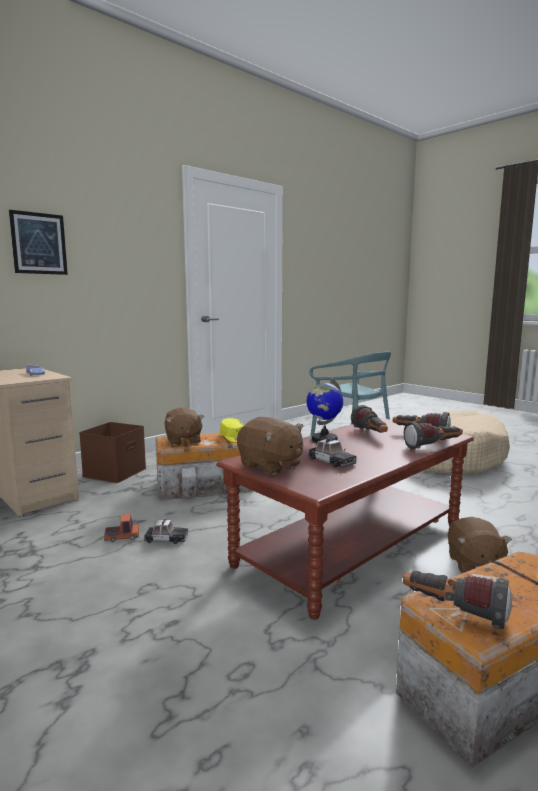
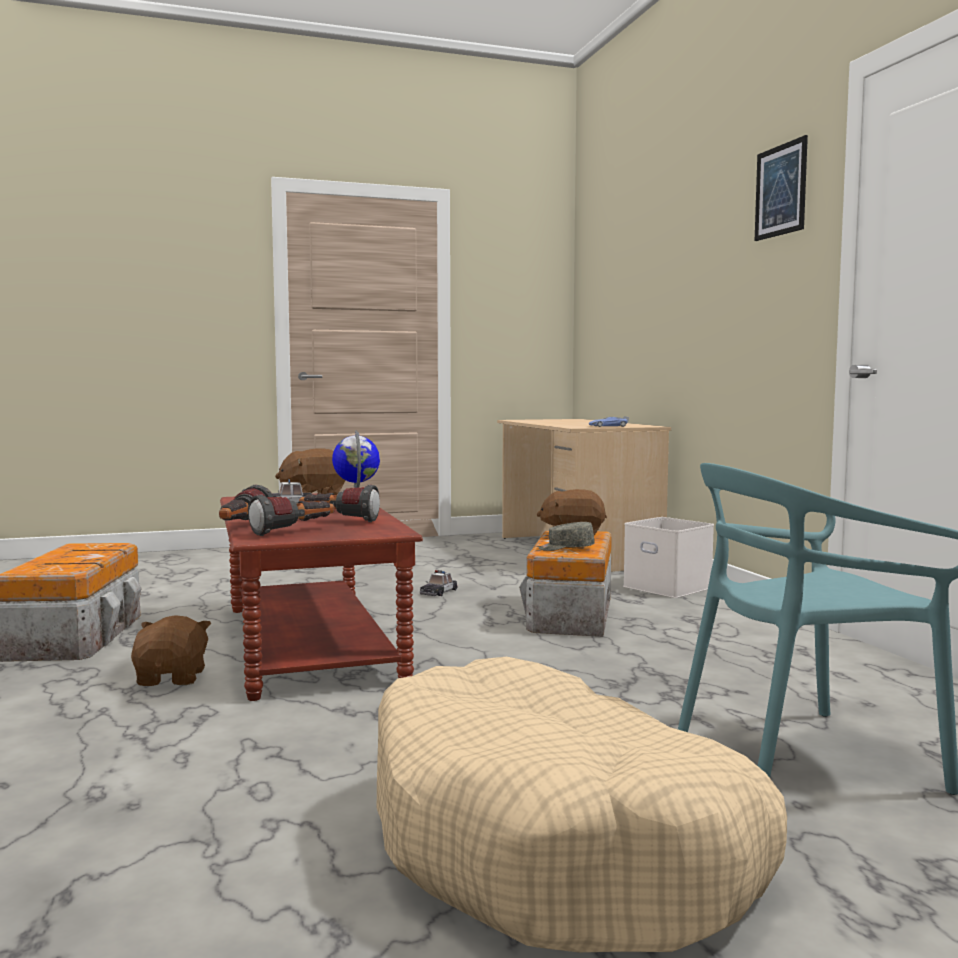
camera: 115 degrees right, 5 degrees down
picture [9,210,68,275] -> picture moved to [755,135,808,241]
brown storage box [79,422,146,483] -> white storage box [623,517,714,598]
toy truck [104,514,139,542] -> none
yellow cap [220,418,243,442] -> grey cap [538,522,595,551]
flashlight [403,571,512,629] -> none
brown plush toy [448,517,512,573] -> brown plush toy turned 60 degrees clockwise [131,615,211,686]

